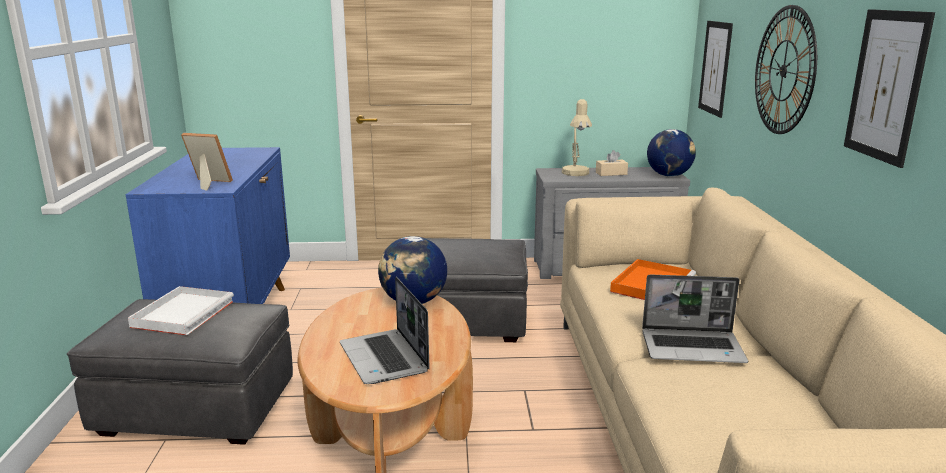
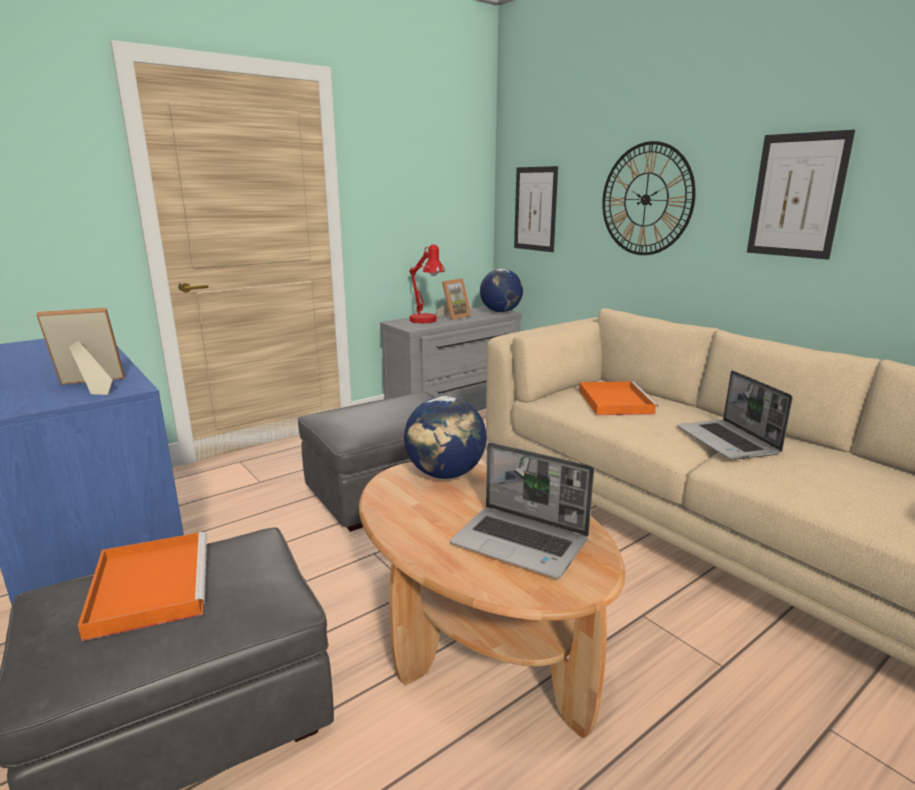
camera: 35 degrees left, 0 degrees up
white tray [128,286,234,335] -> orange tray [78,532,207,641]
beige table lamp [562,99,592,176] -> red table lamp [409,244,445,323]
beige tissue box [596,150,628,176] -> picture frame [436,278,472,320]
laptop [642,274,748,363] -> laptop turned 105 degrees clockwise [677,370,793,460]

